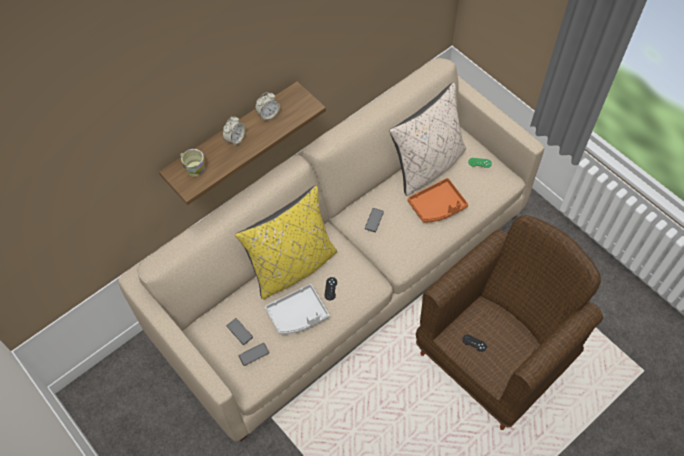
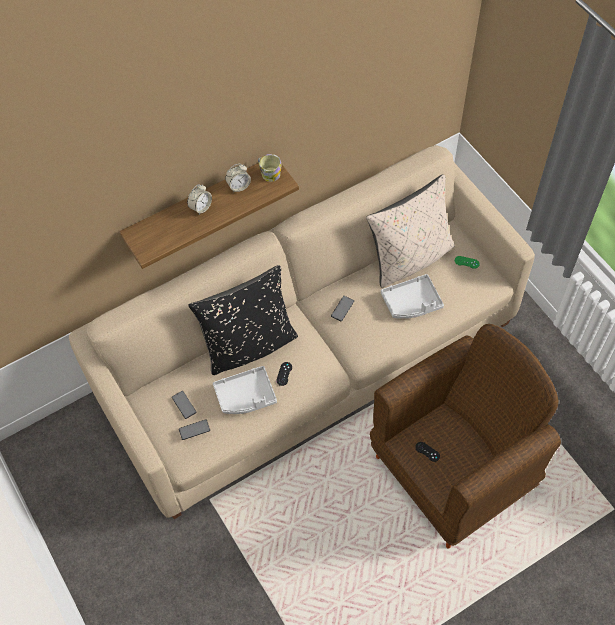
camera: 10 degrees right, 0 degrees up
mug [180,149,205,177] -> mug moved to [258,154,281,182]
yellow pillow [235,186,337,299] -> black pillow [188,265,298,375]
orange tray [408,178,468,222] -> grey tray [381,274,444,319]

